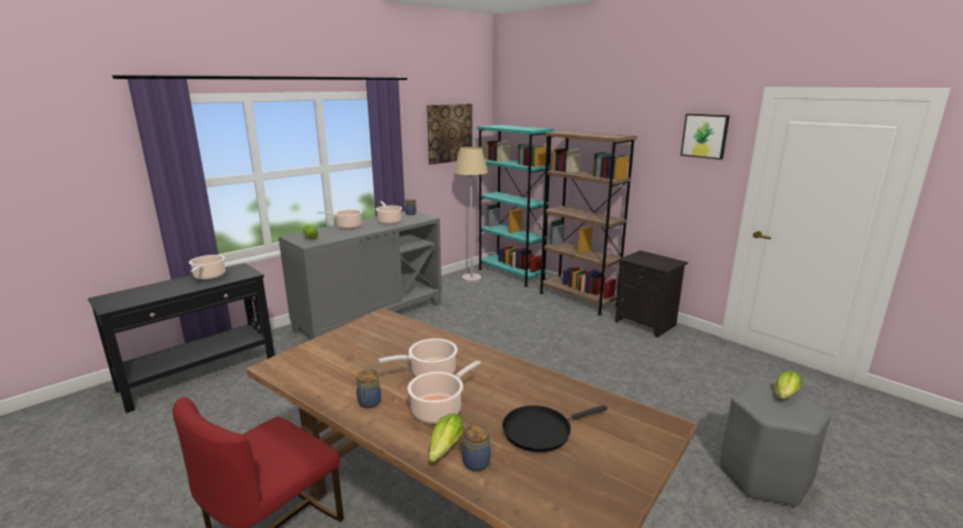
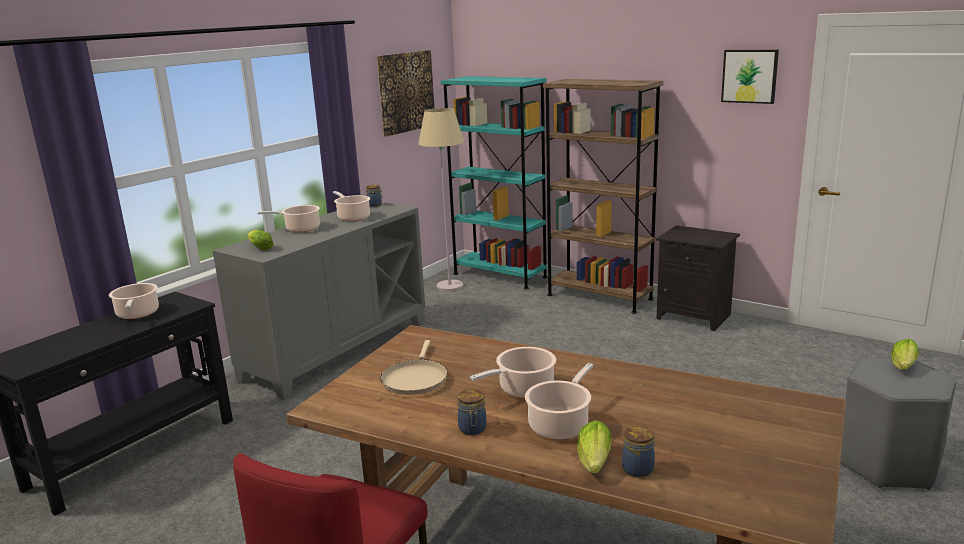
camera: 10 degrees left, 0 degrees up
black frying pan [502,405,607,452] -> none
none -> beige frying pan [380,340,448,395]

